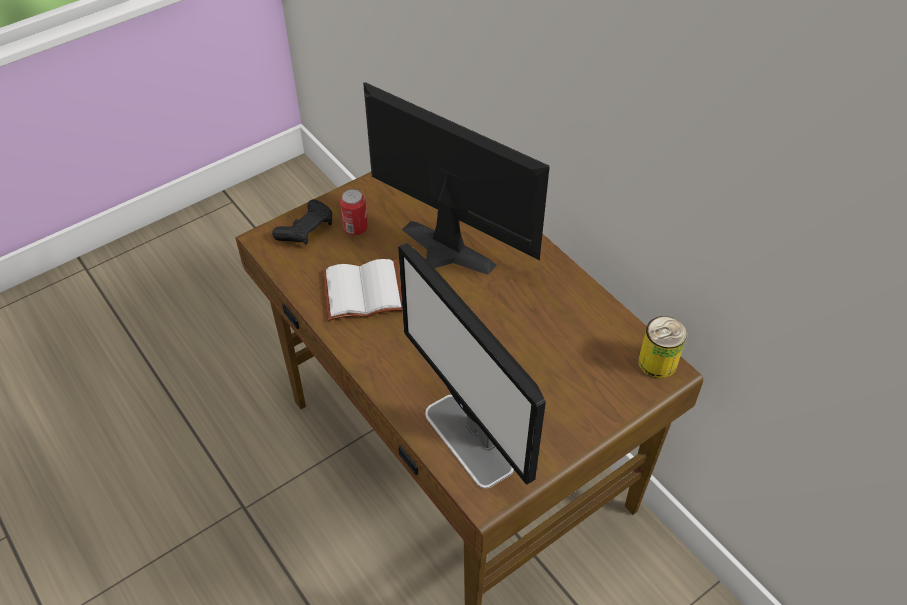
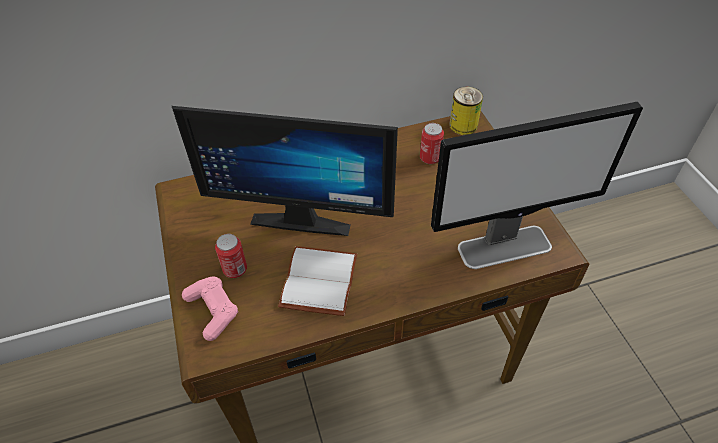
camera: 70 degrees left, 0 degrees up
black game controller [272,199,332,245] -> pink game controller [182,276,238,341]
monitor [363,83,549,275] -> monitor turned 135 degrees counterclockwise [172,106,398,236]
none -> can [420,123,444,164]

